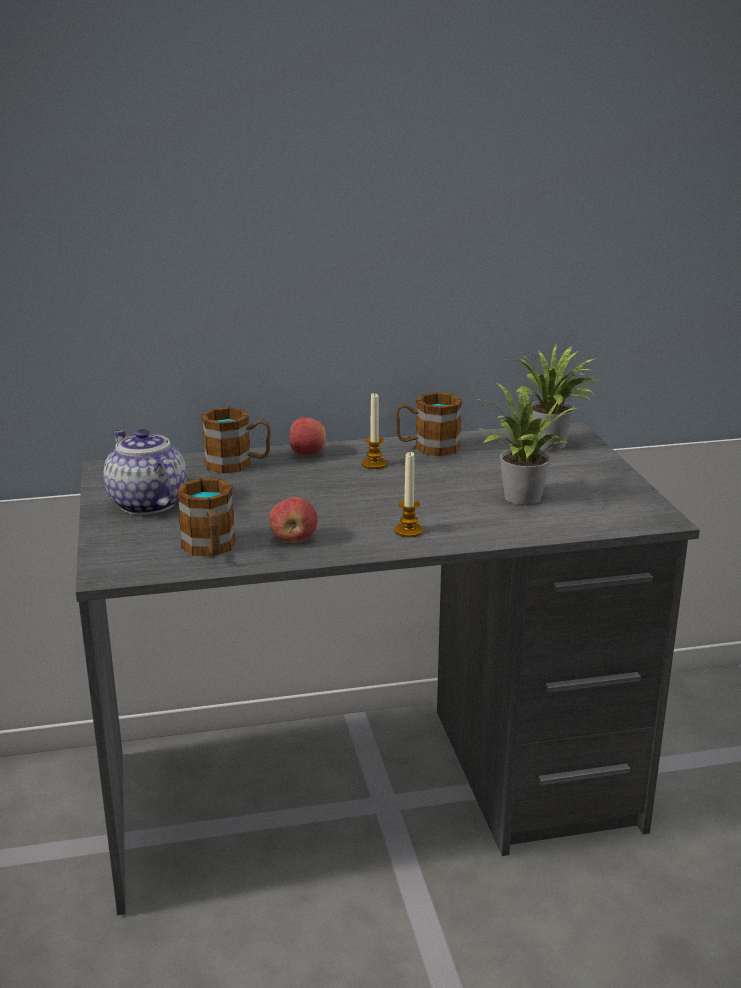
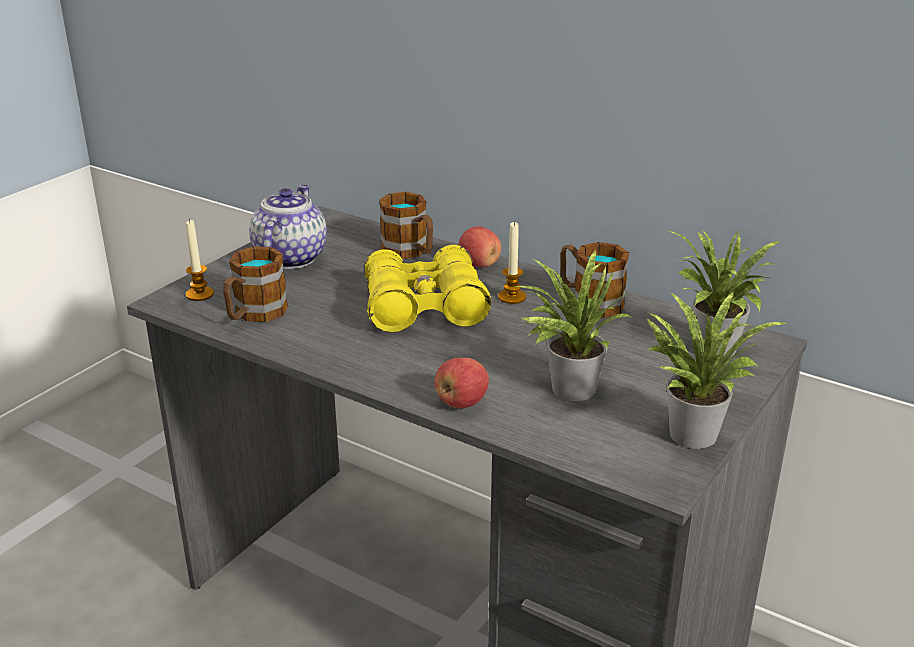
camera: 45 degrees right, 5 degrees up
apple [269,497,318,543] -> apple moved to [435,358,489,408]
candle [394,452,423,537] -> candle moved to [186,219,214,301]
none -> yellow binoculars [364,245,491,332]
none -> potted plant [646,292,786,449]

